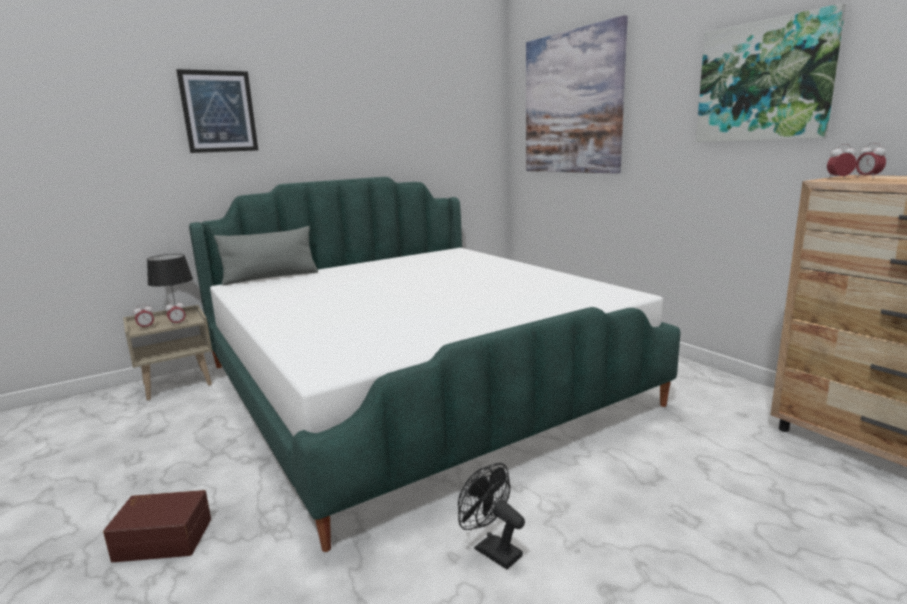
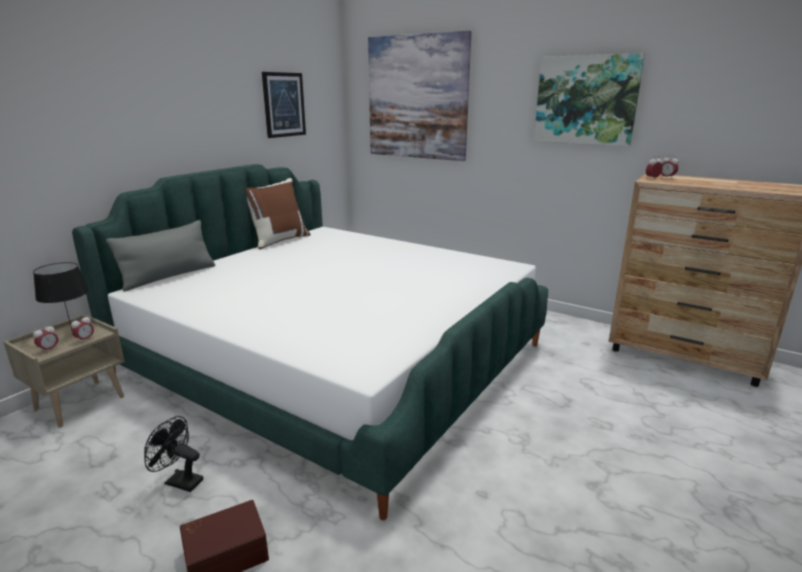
camera: 25 degrees left, 5 degrees up
picture [176,69,258,153] -> picture moved to [262,72,306,138]
black fan [458,463,525,569] -> black fan moved to [144,416,203,492]
none -> brown pillow [246,178,311,249]

